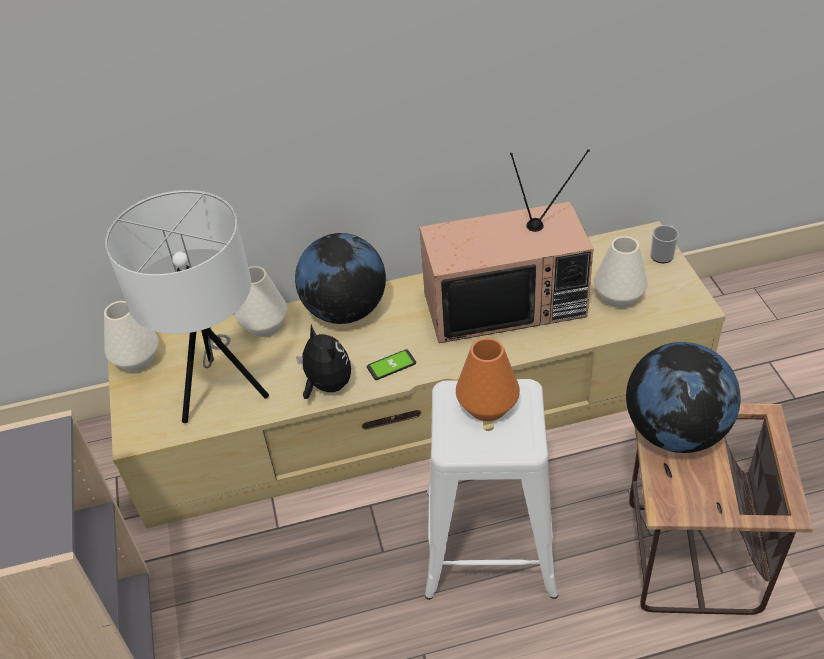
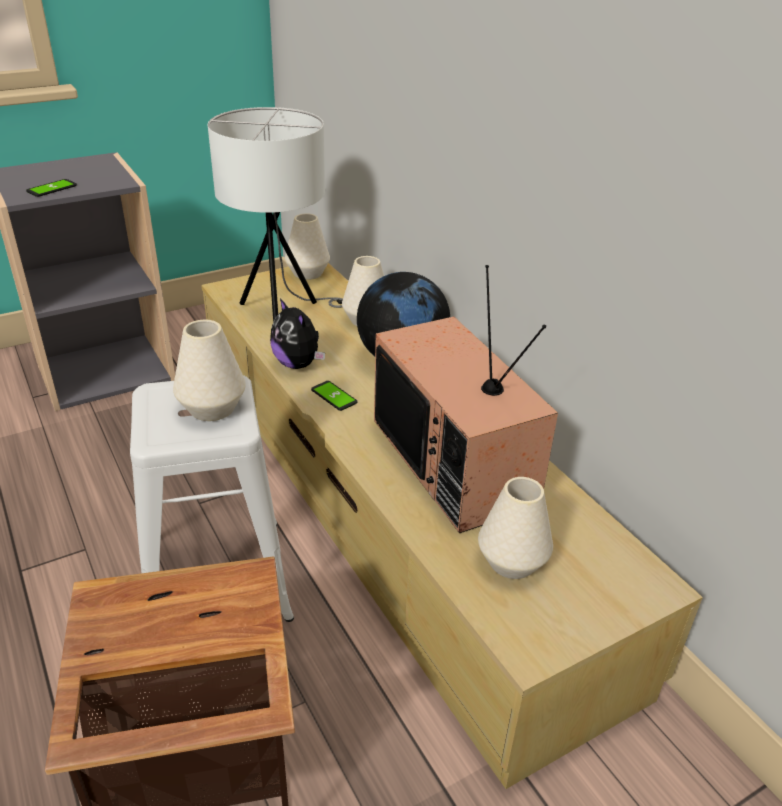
camera: 70 degrees right, 10 degrees down
plush toy [296,324,351,399] -> plush toy turned 105 degrees clockwise [270,298,325,369]
orange vase [456,338,520,421] -> white vase [173,320,246,421]
globe [626,342,741,453] -> none
mug [651,225,679,263] -> none
none -> phone [26,179,77,197]

